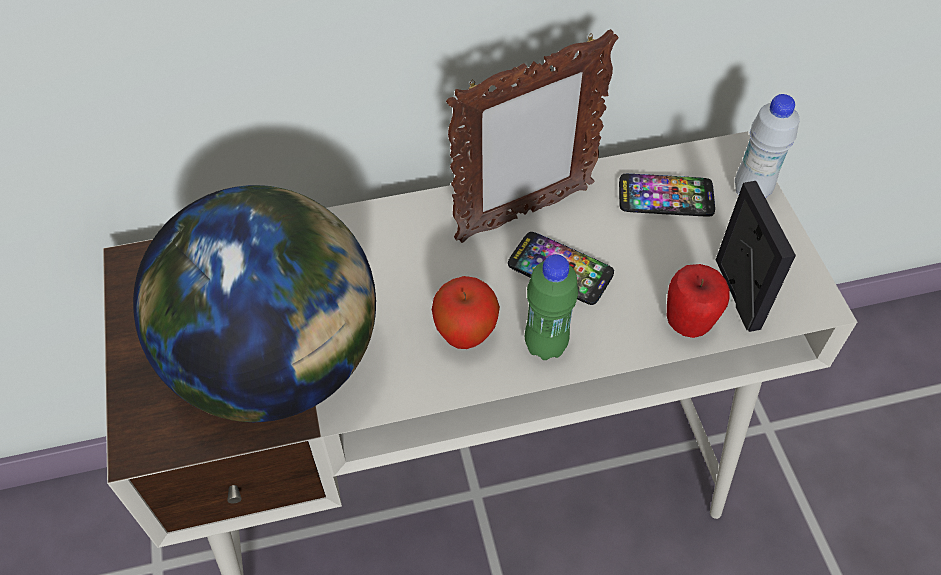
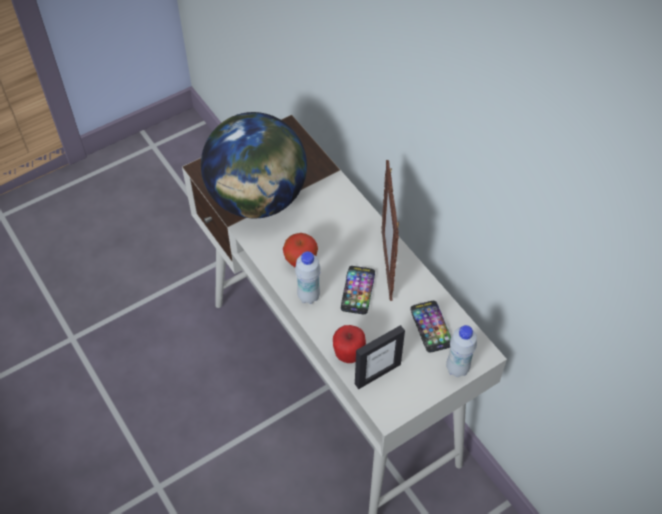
camera: 70 degrees right, 0 degrees up
picture frame [446,29,618,243] -> picture frame turned 45 degrees clockwise [381,160,399,301]
green bottle [525,254,578,360] -> white bottle [295,251,321,304]

